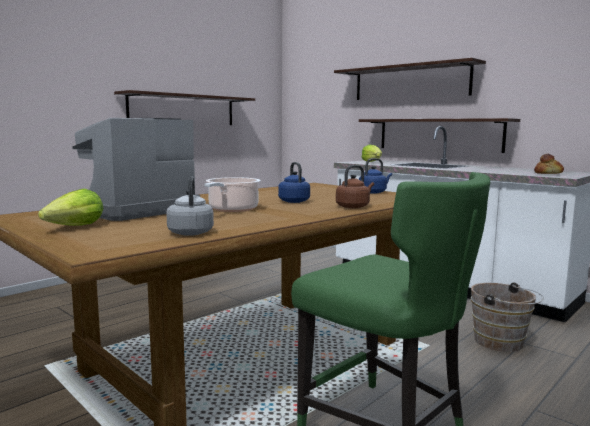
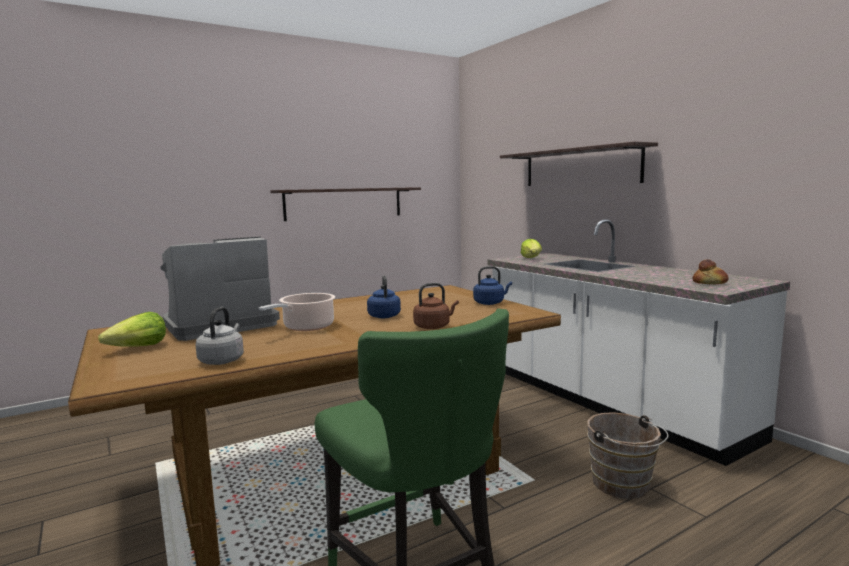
camera: 15 degrees right, 0 degrees up
shelf [359,118,520,153] -> none

